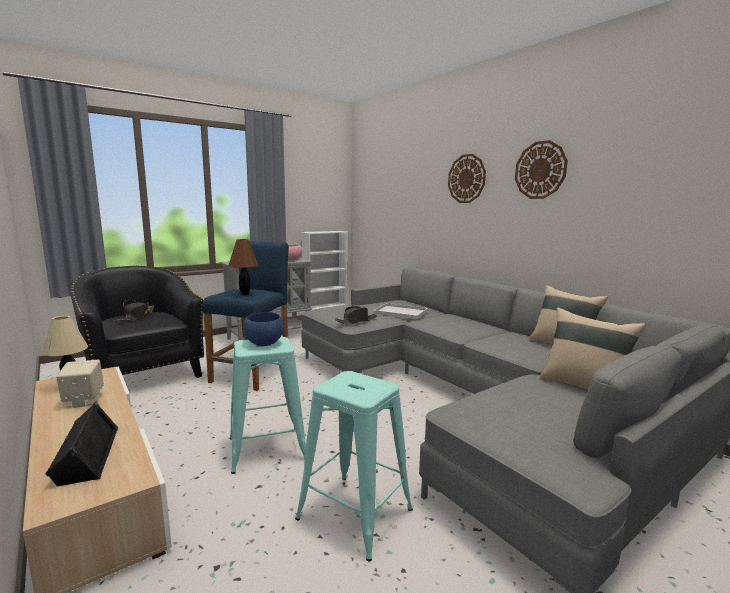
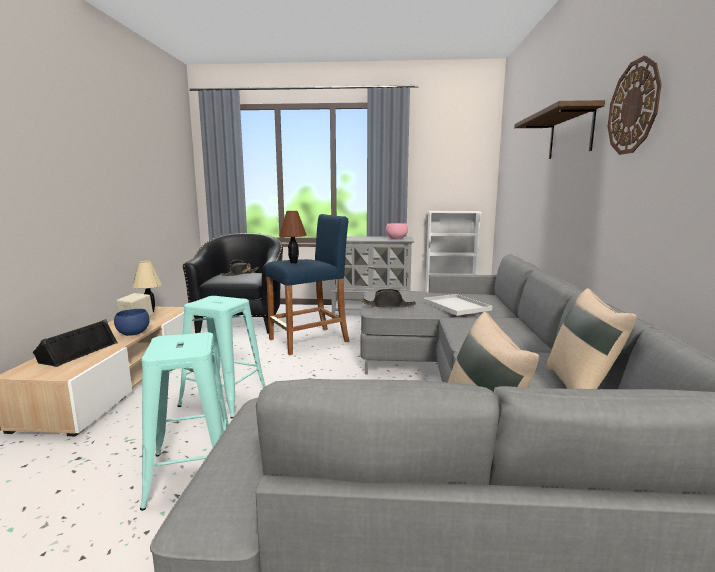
camera: 40 degrees right, 0 degrees up
blue bowl [243,312,284,346] -> blue bowl moved to [114,309,150,336]
wall clock [448,154,486,203] -> shelf [514,100,605,159]

